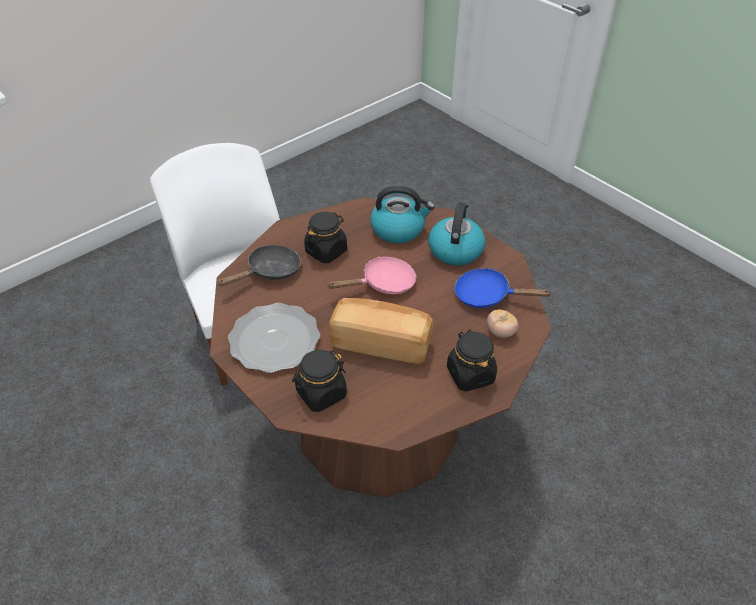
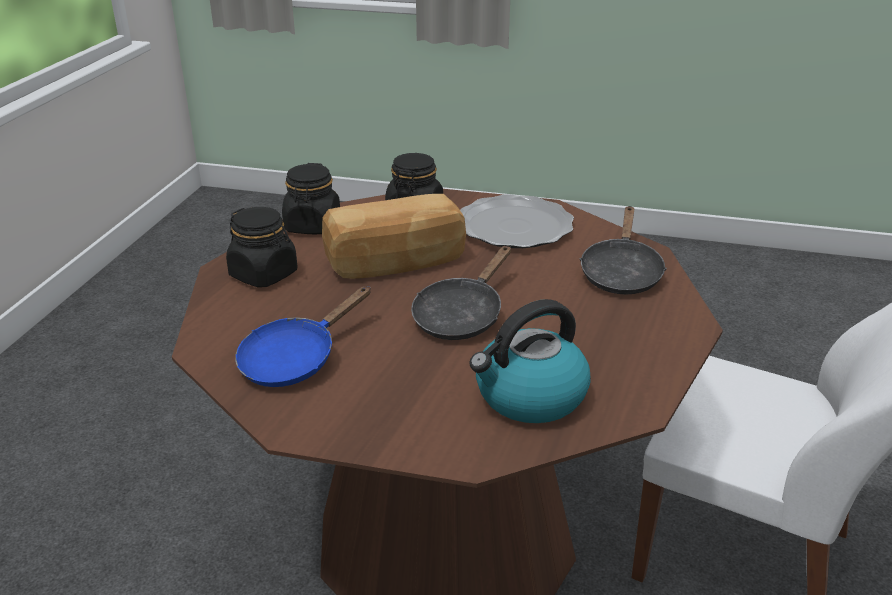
camera: 145 degrees right, 15 degrees down
black jar [304,212,347,263] -> black jar moved to [282,163,340,234]
pink frying pan [327,257,416,294] -> black frying pan [411,246,511,340]
kettle [428,202,485,265] -> none
blue frying pan [454,268,551,308] -> blue frying pan turned 150 degrees clockwise [235,286,371,387]
tomato [487,309,519,338] -> none

